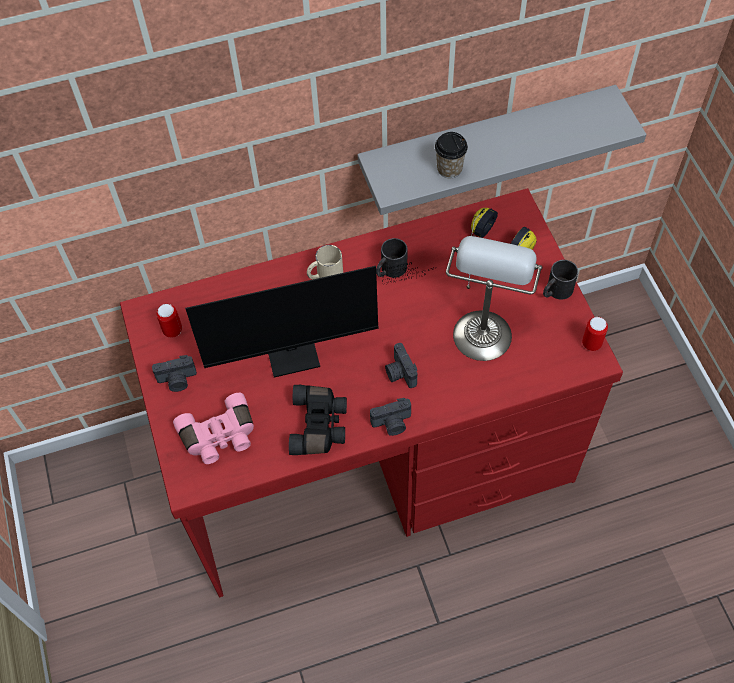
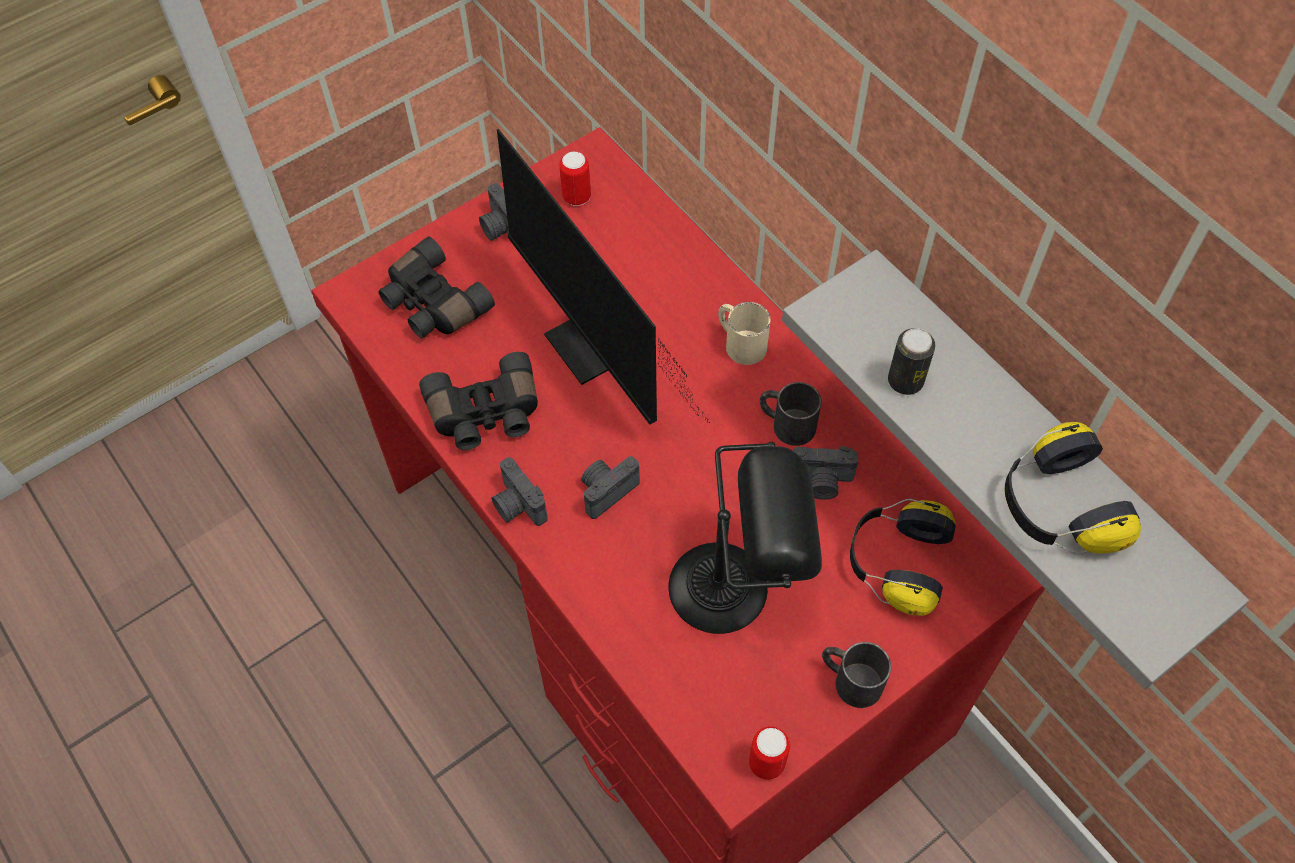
camera: 70 degrees right, 0 degrees up
pink binoculars [173,393,254,464] -> black binoculars [379,237,495,338]
cup [435,132,468,178] -> can [888,328,935,395]
white table lamp [446,236,542,361] -> black table lamp [669,442,822,634]
none -> camera [793,446,858,500]
none -> headphones [1005,422,1141,555]

